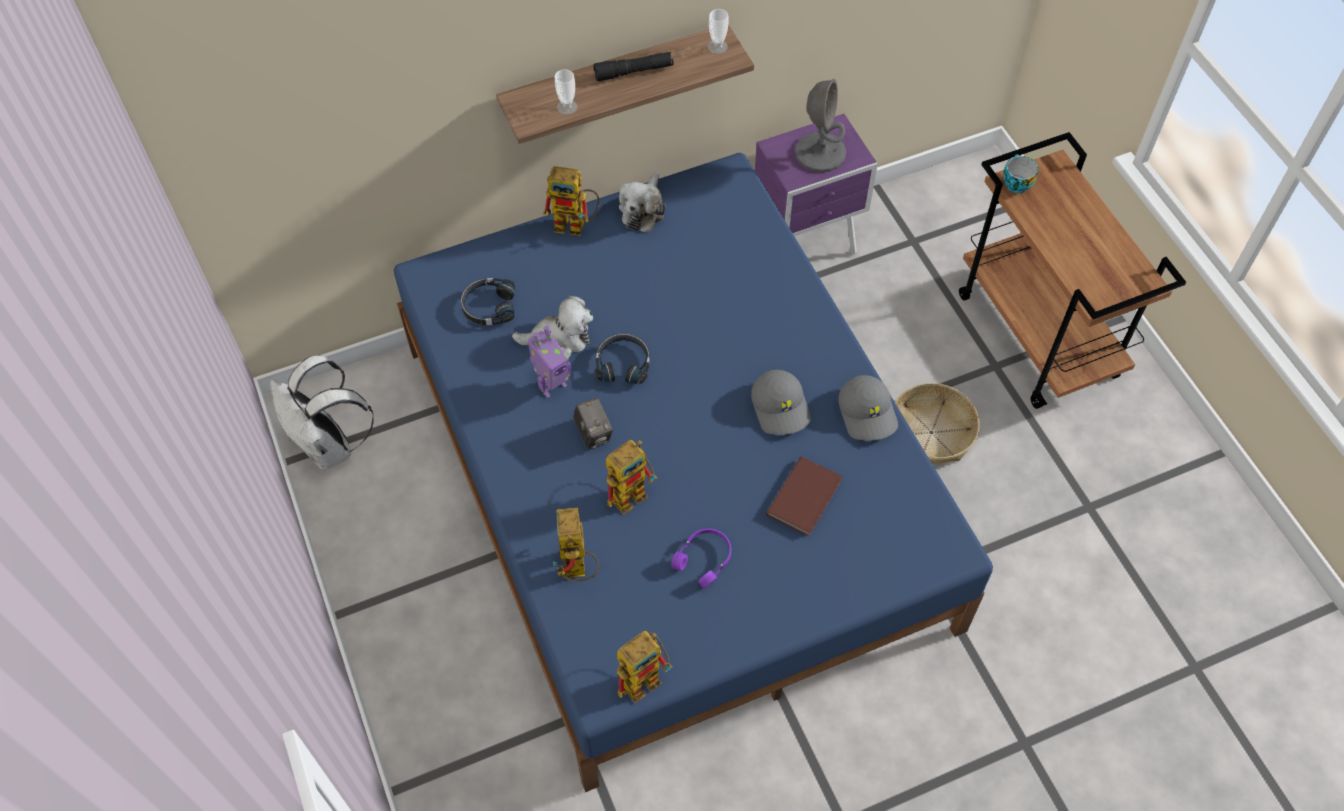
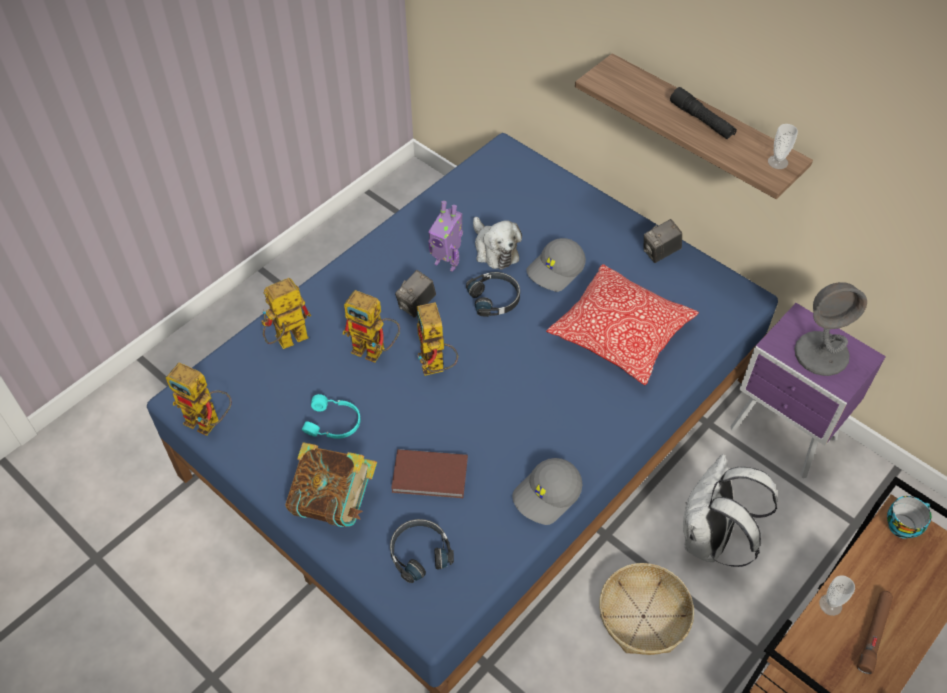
camera: 65 degrees right, 5 degrees down
white backpack [270,356,374,470] -> white backpack moved to [683,454,778,567]
black headphones [461,278,515,325] -> black headphones moved to [390,519,454,583]
toy robot [543,166,599,236] -> toy robot moved to [417,302,458,376]
cup [555,69,577,115] -> cup moved to [819,575,855,616]
plush toy [619,171,666,233] -> camera [643,219,682,263]
purple headphones [671,528,731,589] -> turquoise headphones [301,394,361,439]
grey cap [751,370,811,435] -> grey cap moved to [526,238,586,292]
none -> book [286,442,377,527]
none -> pillow [546,264,699,385]
none -> brown flashlight [857,591,893,674]

